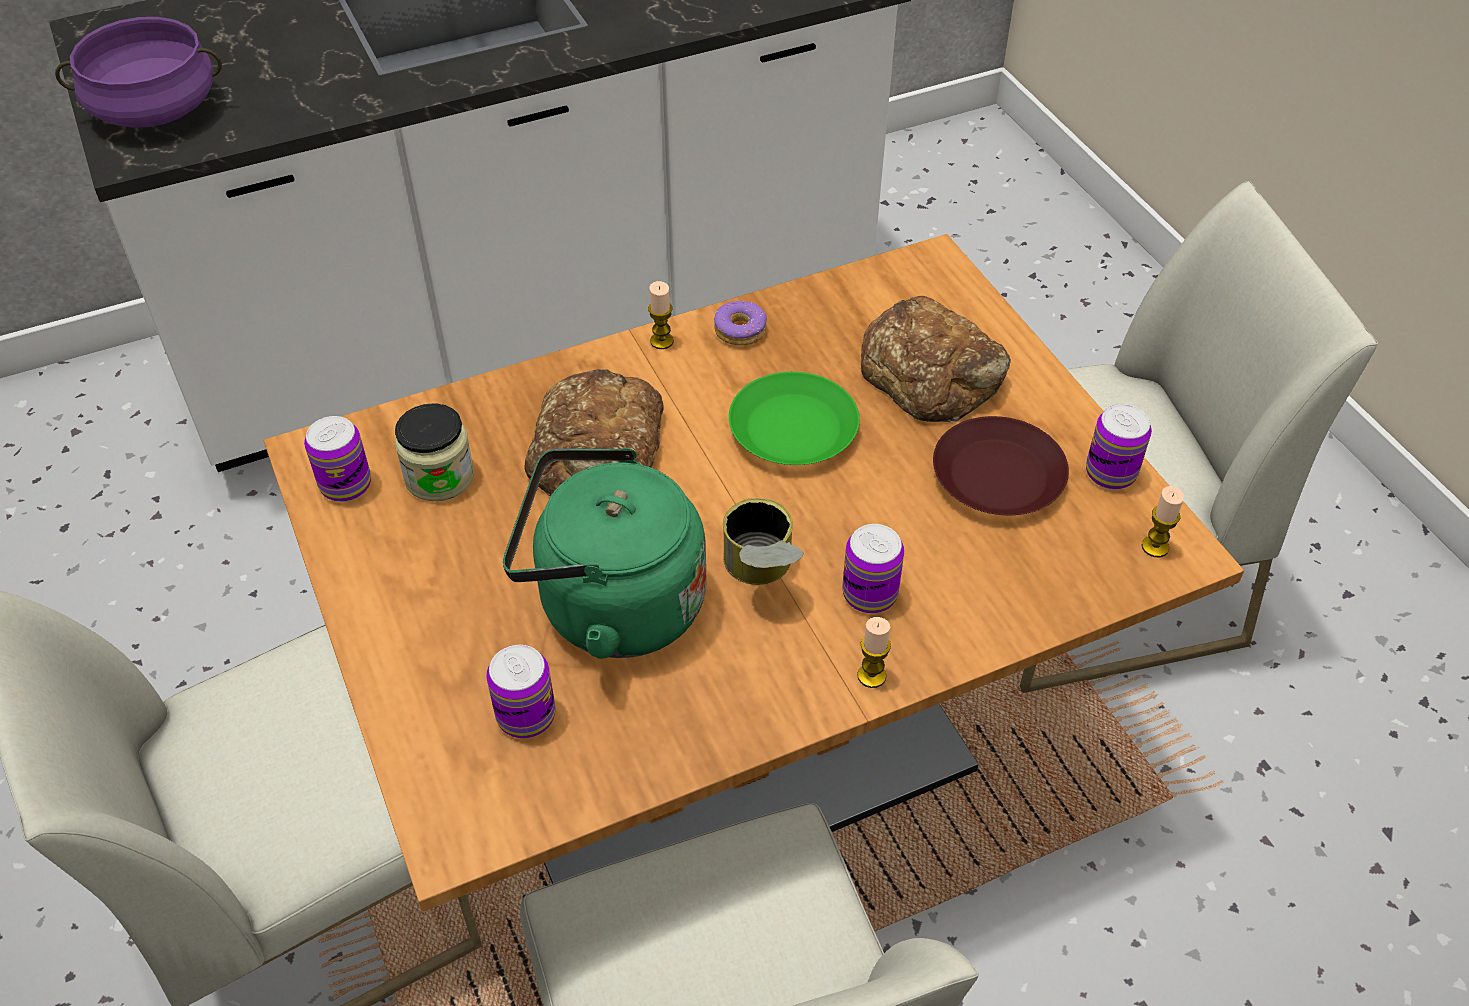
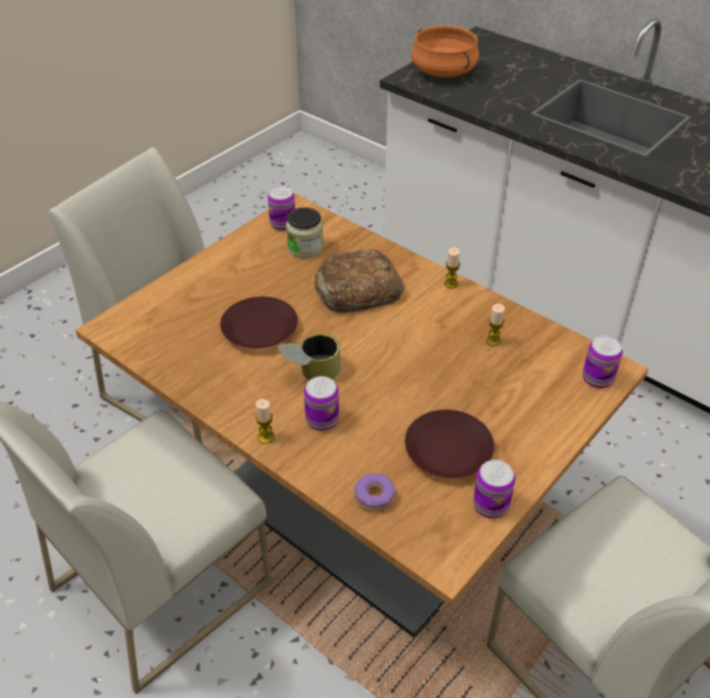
camera: 65 degrees right, 5 degrees down
purple cooking pot [55,17,222,128] -> orange cooking pot [411,25,479,78]
can [486,645,555,738] -> can moved to [583,336,623,388]
green kettle [503,448,707,659] -> brown plate [220,297,298,348]
donut [714,301,767,345] -> donut moved to [354,473,396,512]
green plate [729,372,860,465] -> none
bread [861,296,1011,422] -> none
candle [1142,486,1184,557] -> candle moved to [486,304,505,346]

